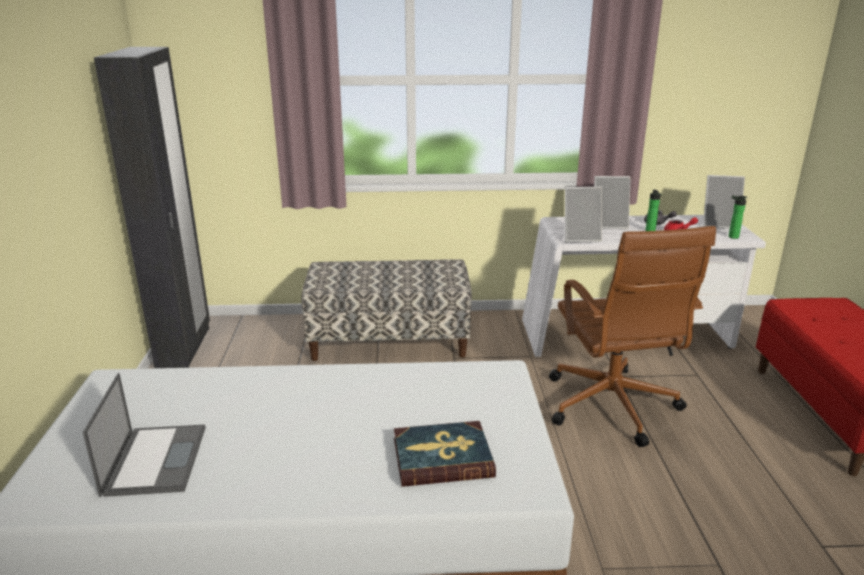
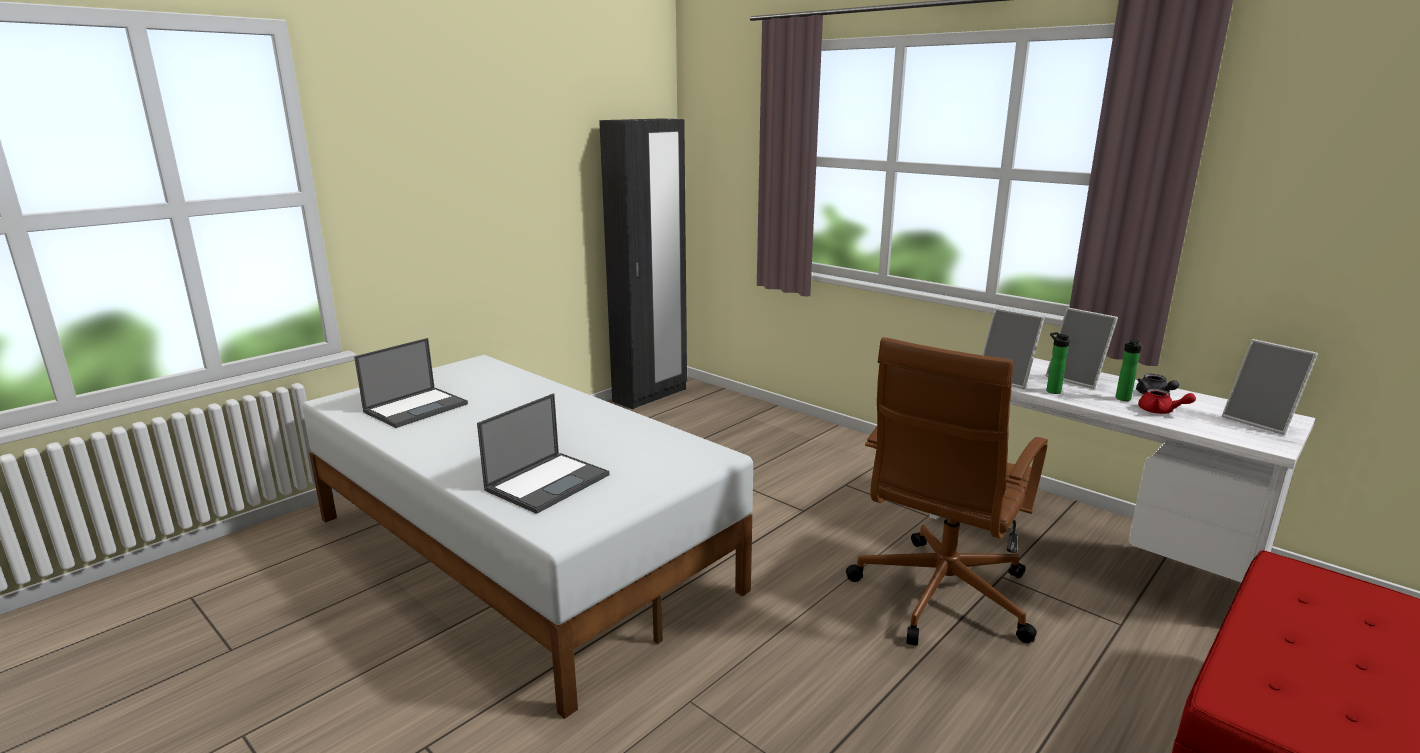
camera: 45 degrees right, 5 degrees down
bench [301,259,472,361] -> none
book [394,421,496,487] -> laptop [477,393,609,514]
bottle [729,195,747,239] -> bottle moved to [1046,332,1070,394]

